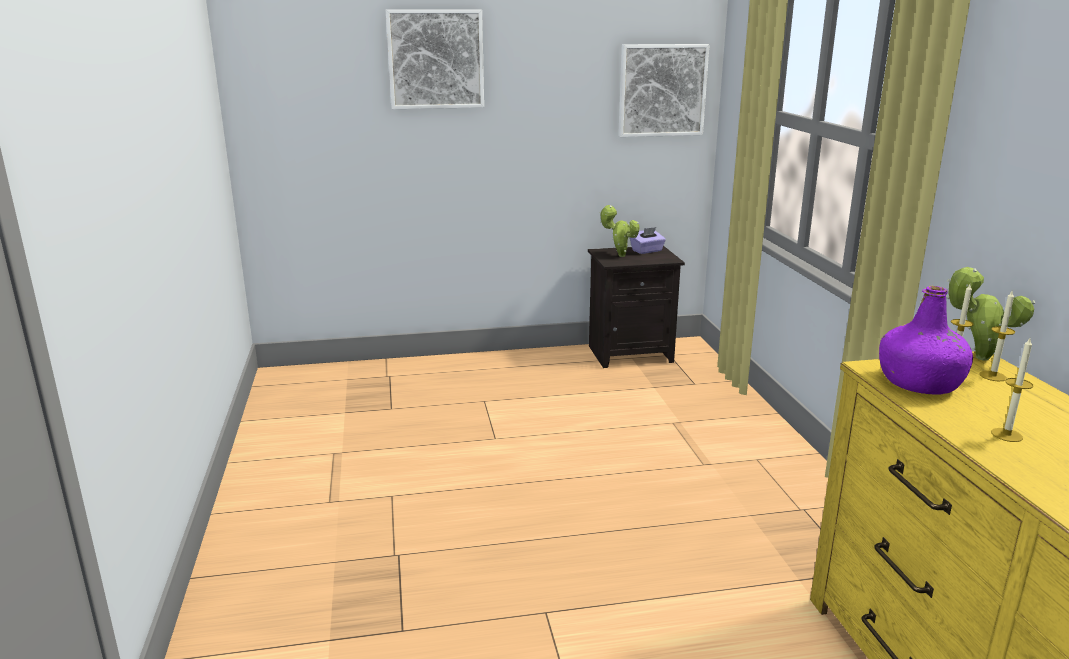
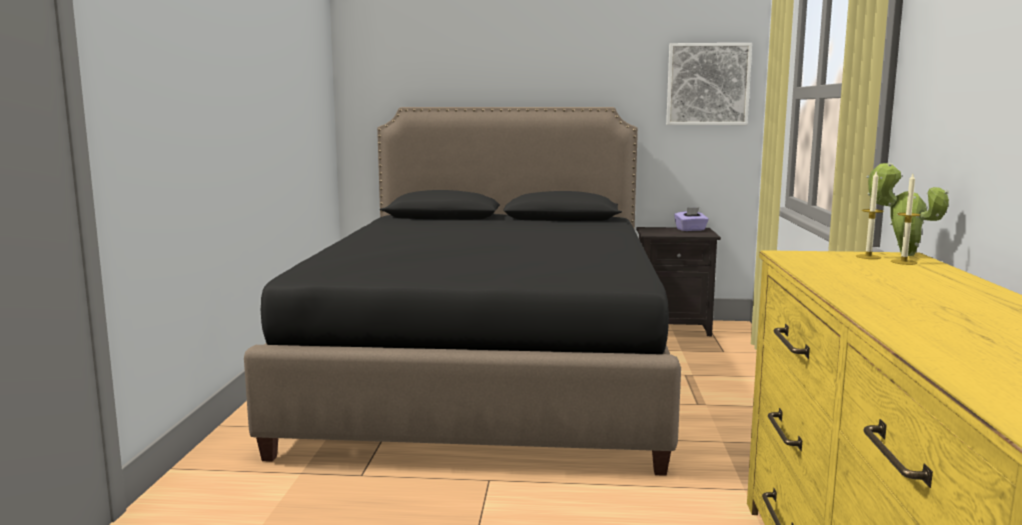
camera: 15 degrees right, 10 degrees down
picture [386,9,484,109] -> none
potted plant [600,205,640,257] -> none
purple bottle [879,286,973,395] -> none
candle [991,338,1033,442] -> none
none -> black bed [244,107,681,476]

